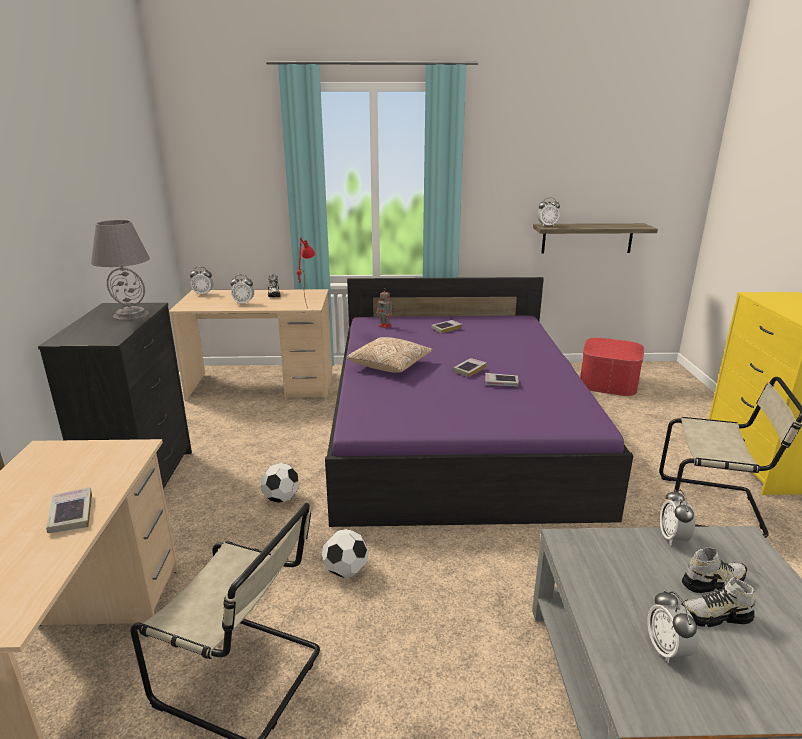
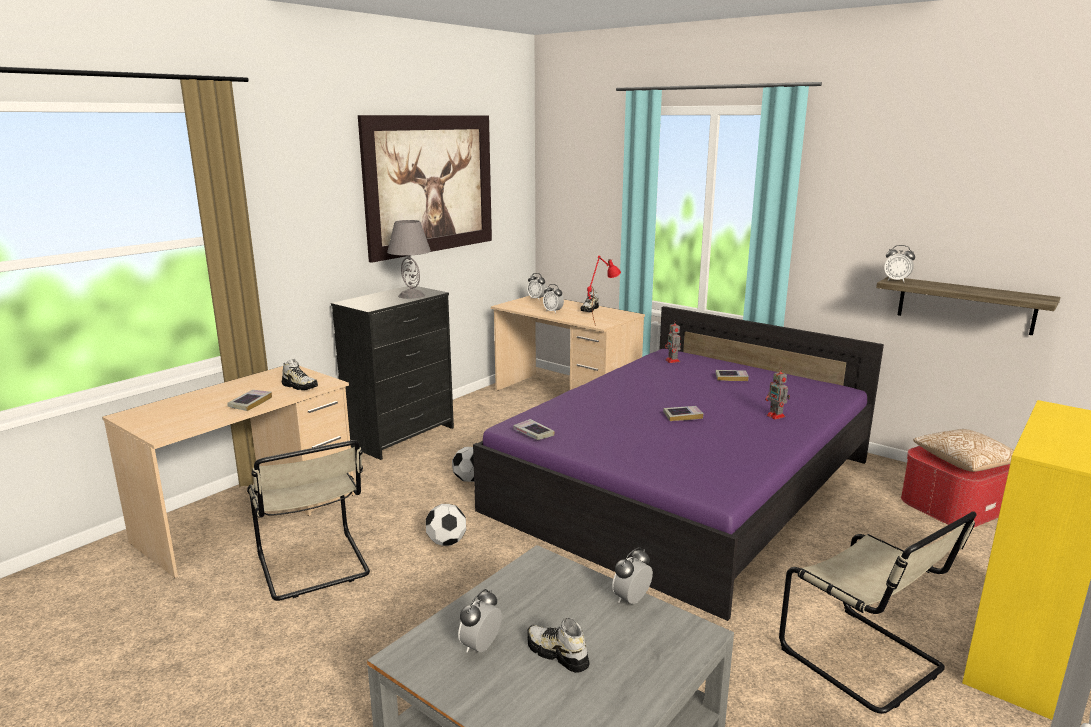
camera: 40 degrees right, 5 degrees down
pillow [346,337,433,373] -> pillow moved to [913,429,1014,472]
book [485,373,519,387] -> book moved to [514,419,555,440]
shoe [682,547,747,593] -> shoe moved to [282,359,318,390]
none -> picture [358,115,492,263]
none -> toy robot [765,368,790,420]

